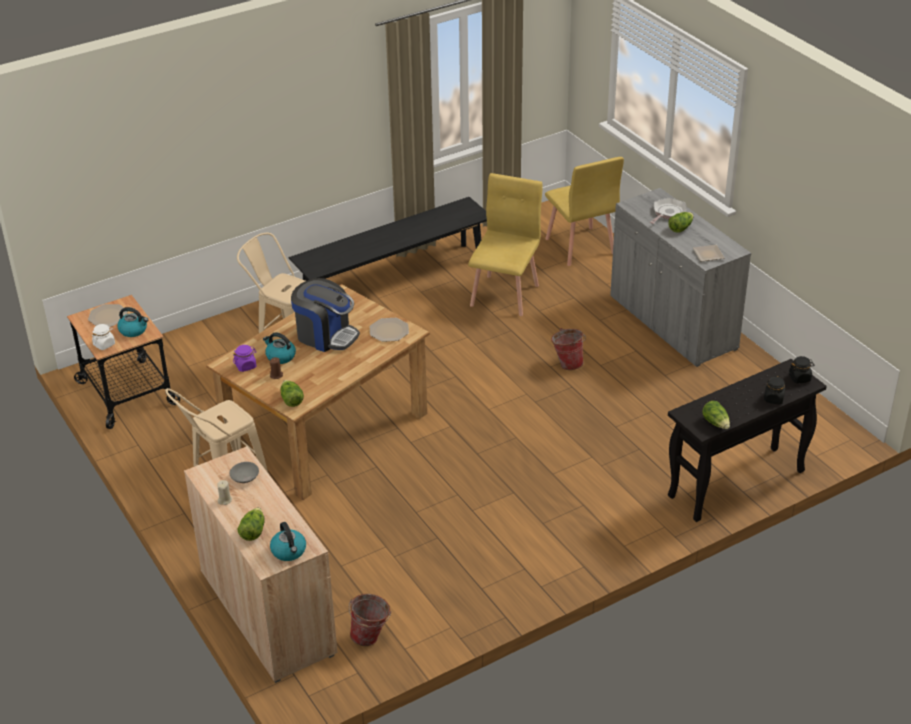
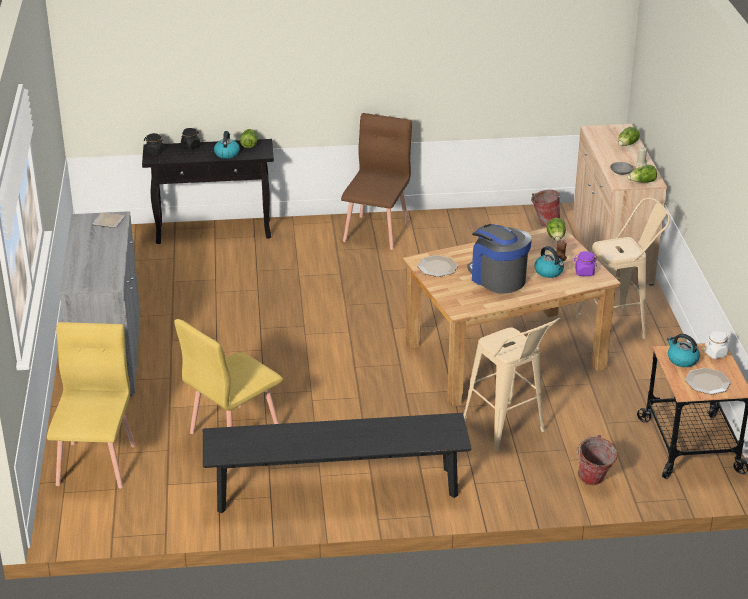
camera: 155 degrees left, 5 degrees down
kettle [270,522,306,561] -> kettle moved to [214,131,240,159]
bucket [551,328,586,370] -> bucket moved to [577,435,617,485]
frying pan [650,197,687,224] -> none
lettuce [668,212,694,233] -> lettuce moved to [627,165,657,183]
none -> brown chair [341,113,412,250]

